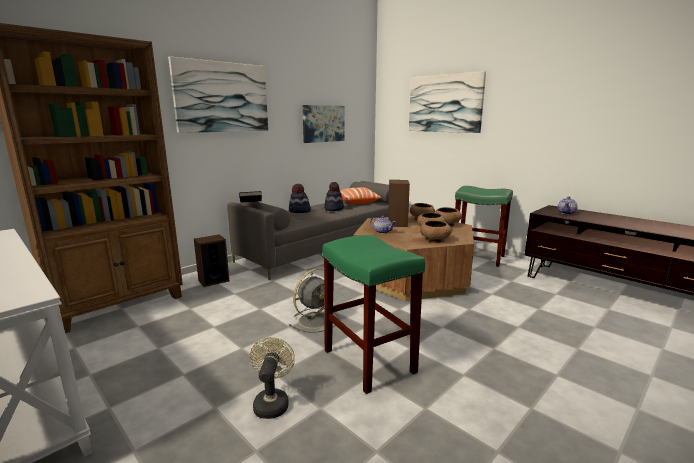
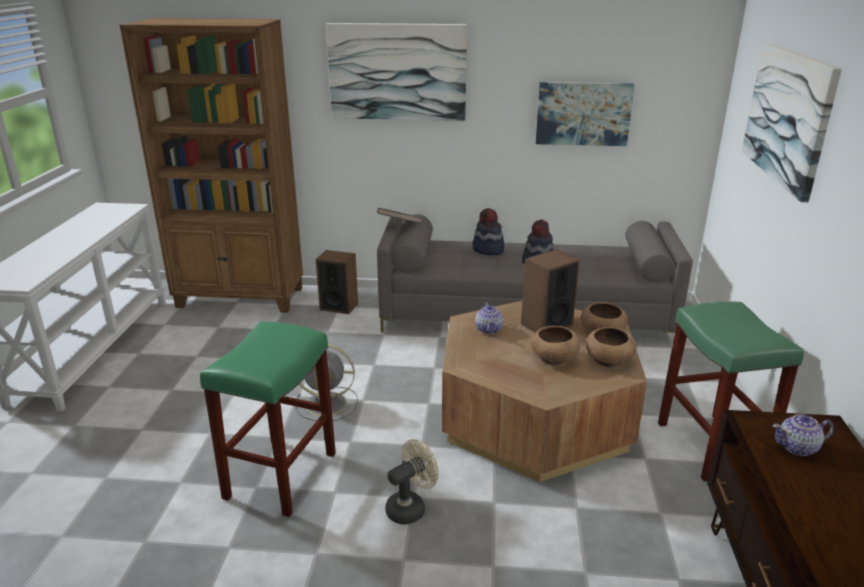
camera: 50 degrees right, 10 degrees up
beige fan [249,337,295,419] -> beige fan moved to [385,439,439,525]
pillow [340,187,381,204] -> none
brown bowl [420,220,452,243] -> none

